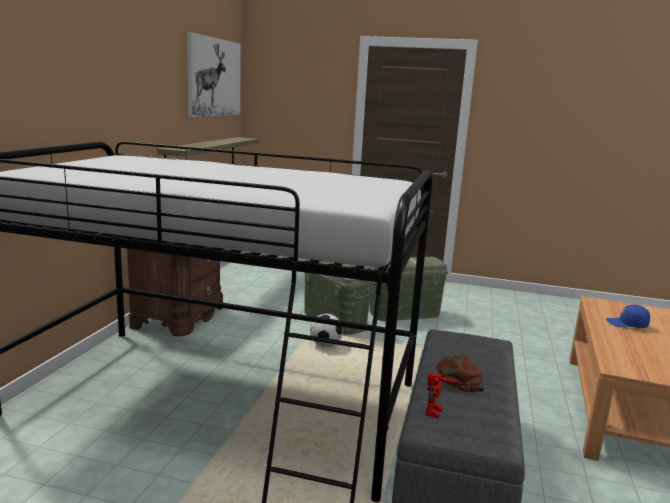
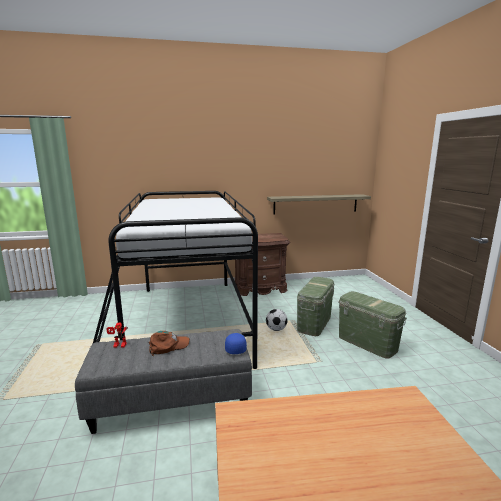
camera: 65 degrees right, 0 degrees up
picture [187,32,241,117] -> none
blue cap [606,305,650,328] -> blue cap moved to [225,333,247,354]

